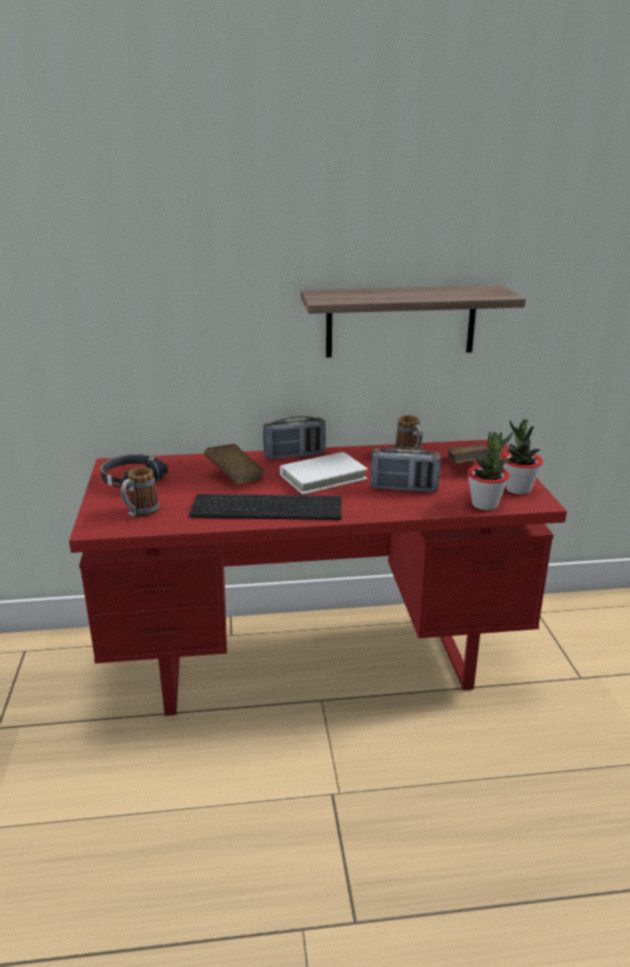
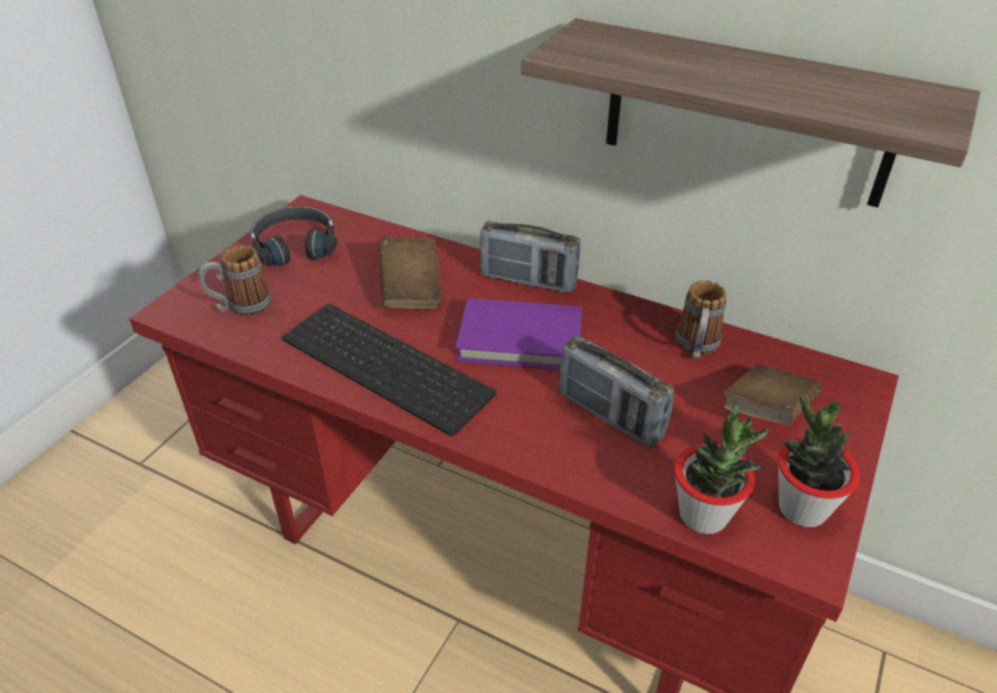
camera: 35 degrees right, 15 degrees up
white book [280,452,368,495] -> purple book [455,298,582,370]

